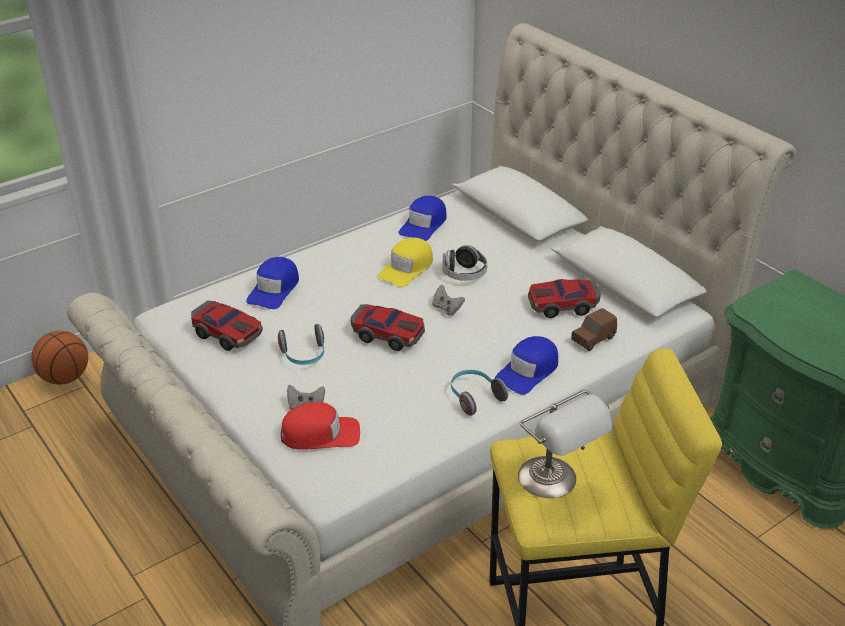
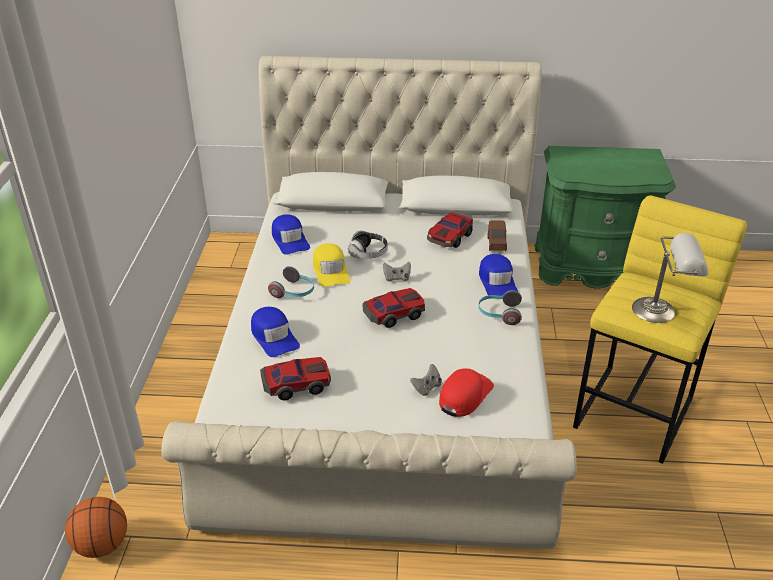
camera: 50 degrees left, 0 degrees up
headphones [278,324,324,365] -> headphones moved to [268,266,314,298]

